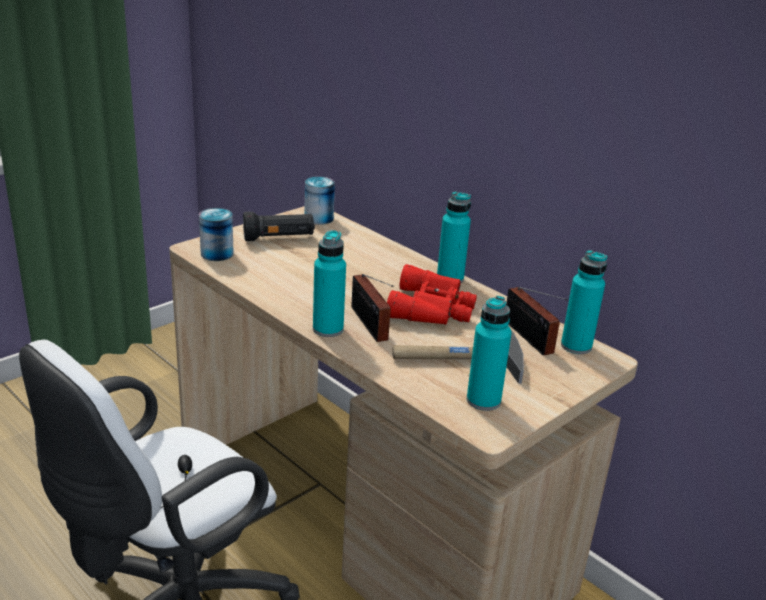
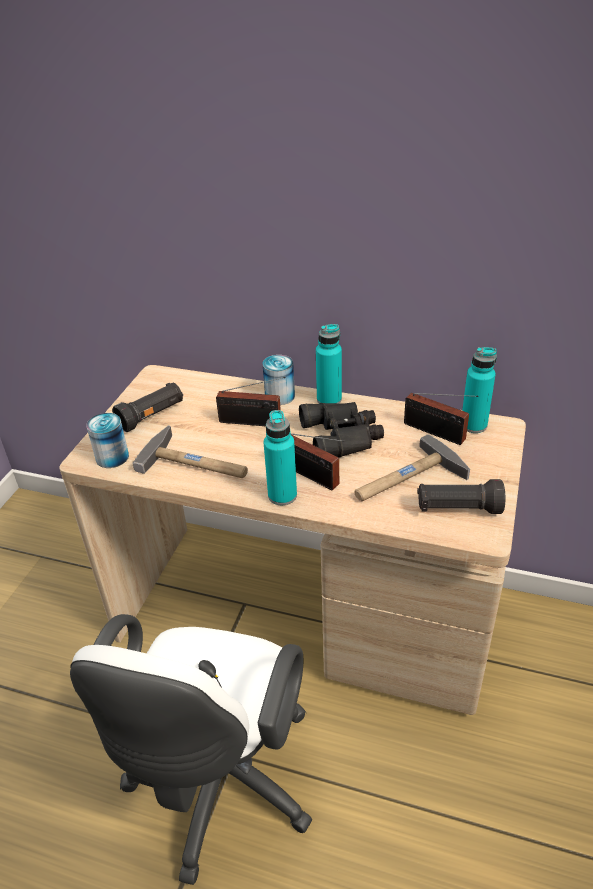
camera: 25 degrees left, 10 degrees up
can [304,177,335,225] -> can moved to [262,355,295,405]
red binoculars [387,264,477,325] -> black binoculars [299,402,384,457]
turquoise bottle [467,296,512,411] -> black flashlight [417,479,505,514]
none -> hammer [132,425,248,478]
none -> radio [216,377,286,426]

